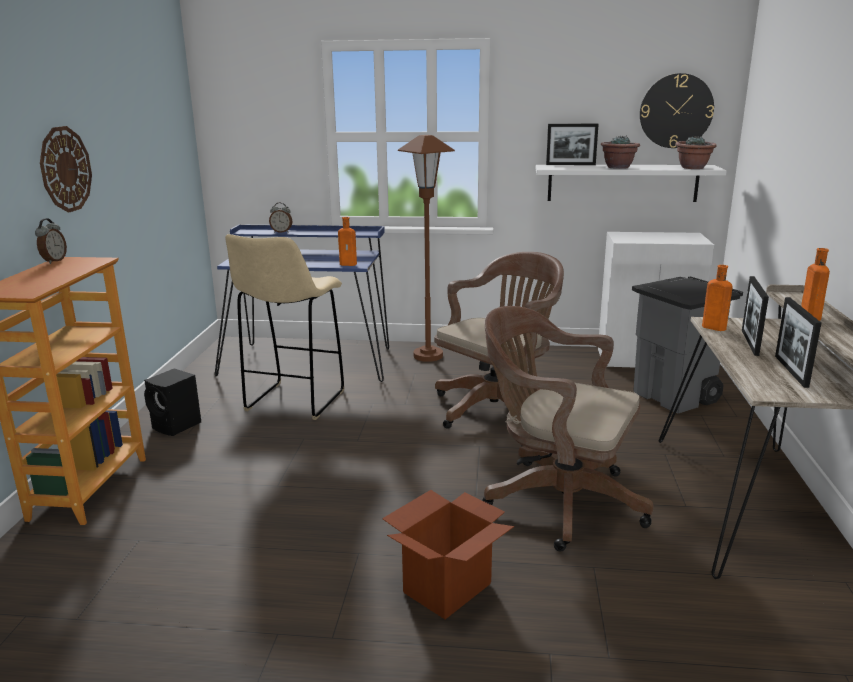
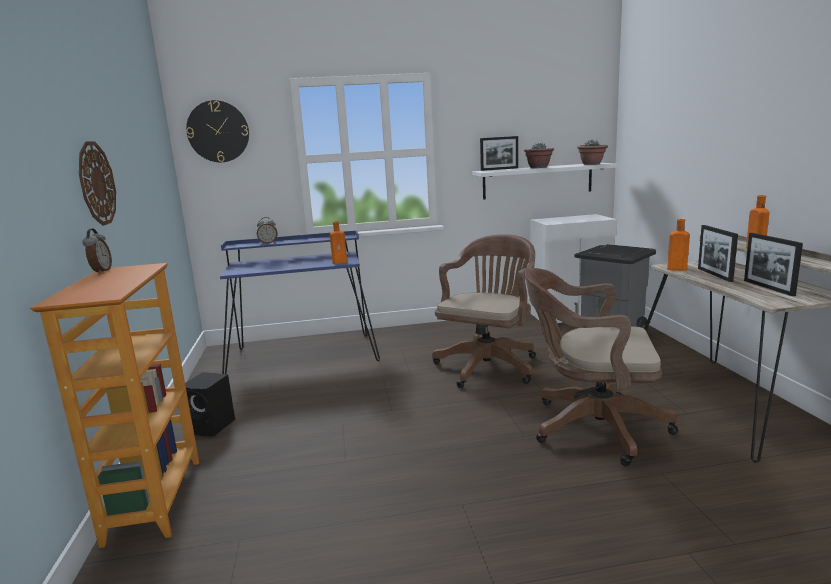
camera: 15 degrees left, 5 degrees down
beige stool [225,234,344,420] -> none
cardboard box [382,490,514,619] -> none
brown floor lamp [398,135,455,362] -> none
wall clock [640,73,714,148] -> wall clock moved to [186,100,249,162]

